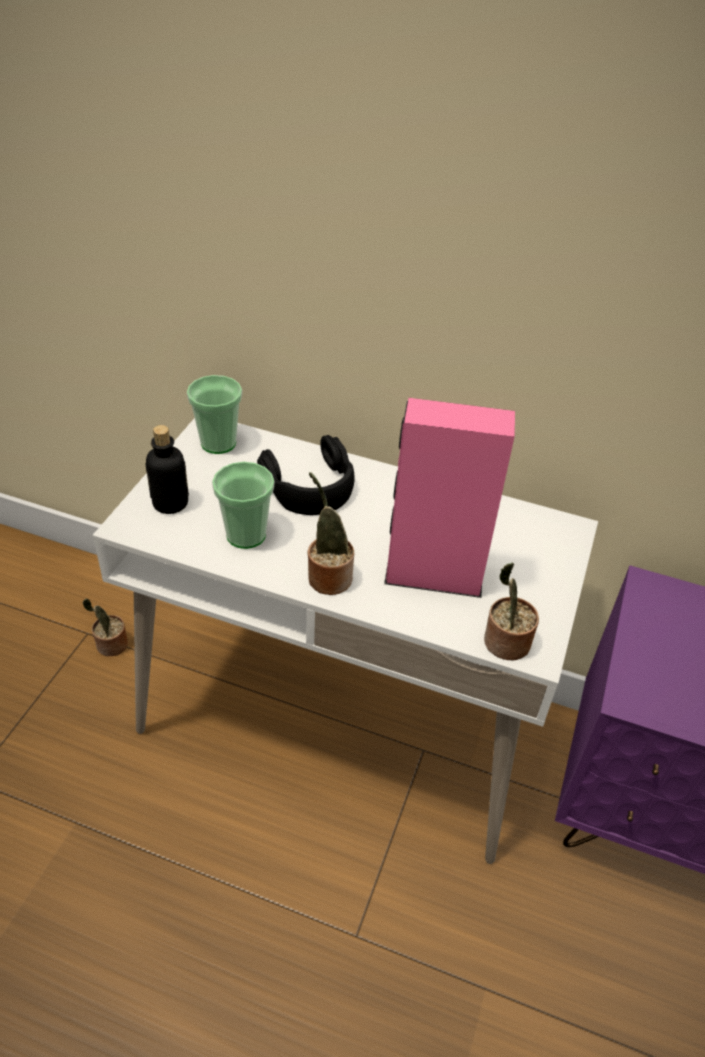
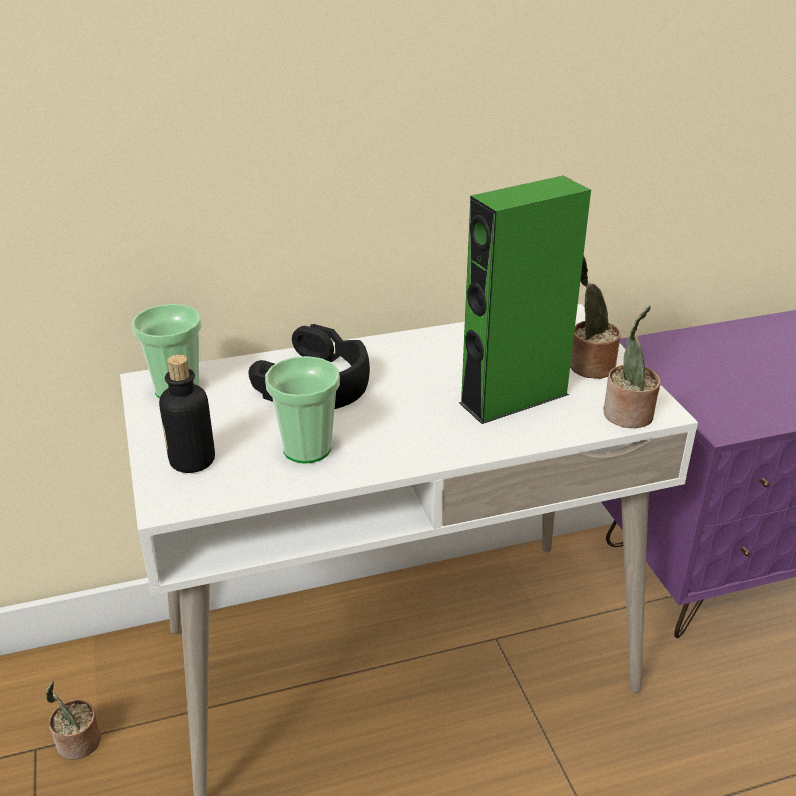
camera: 35 degrees left, 10 degrees down
potted plant [307,472,354,595] -> potted plant moved to [570,255,621,379]
pink speaker [384,398,515,598] -> green speaker [459,176,591,424]

